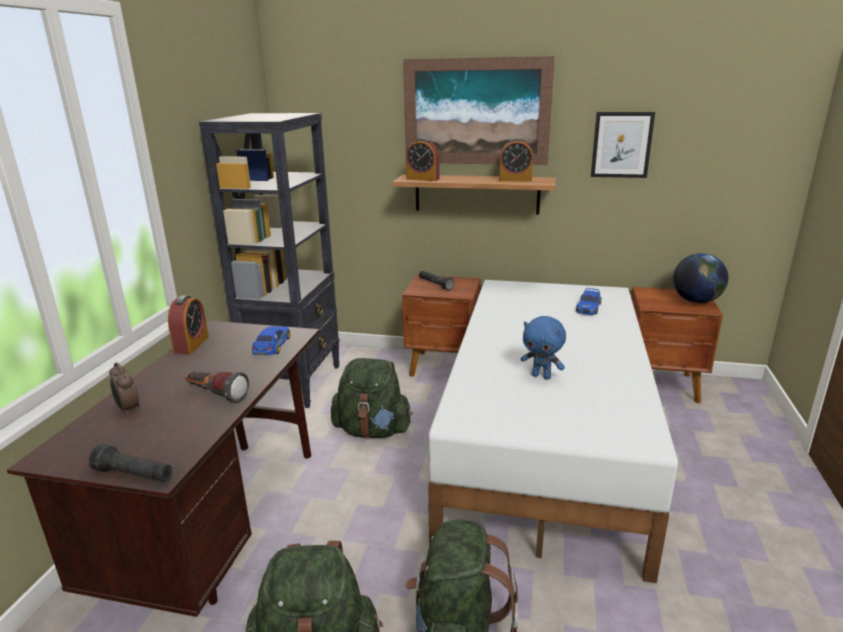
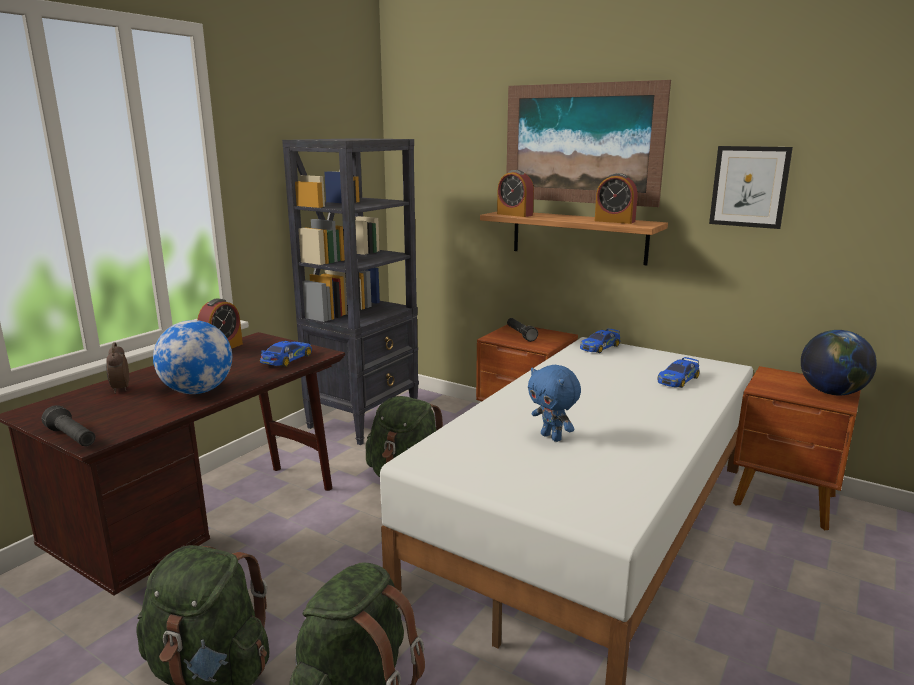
camera: 20 degrees right, 5 degrees down
flashlight [185,371,249,403] -> globe [153,320,232,394]
none -> toy car [580,328,621,353]

